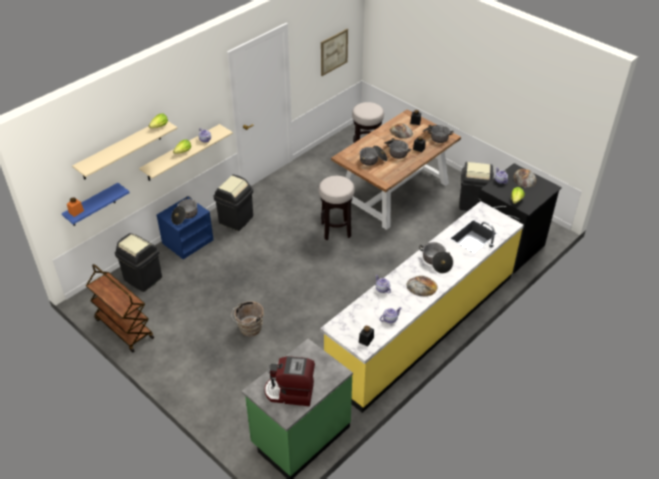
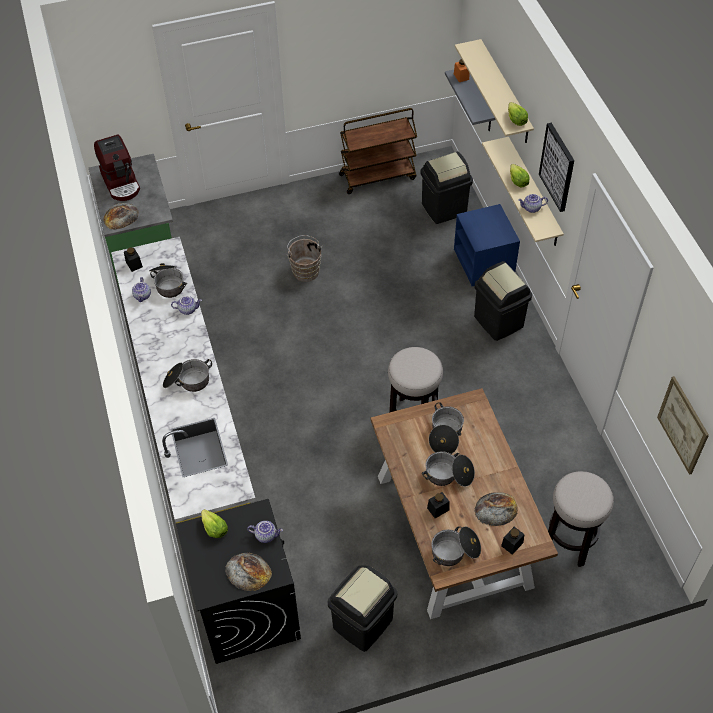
camera: 120 degrees right, 10 degrees up
blue shelf [62,183,130,226] -> grey shelf [445,70,495,131]
cooking pot [171,196,198,225] -> cooking pot moved to [149,263,187,298]
coffee machine [265,356,315,406] -> coffee machine turned 120 degrees clockwise [94,134,140,201]
bread [406,276,438,296] -> bread moved to [103,203,139,230]
none -> picture [539,123,574,212]

